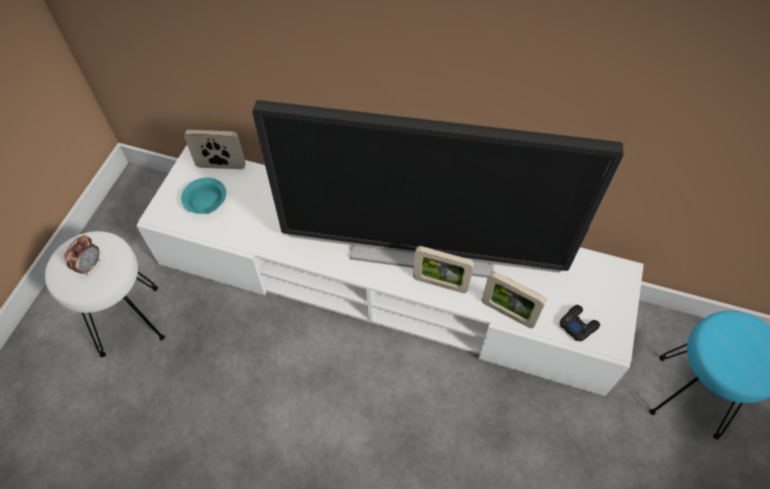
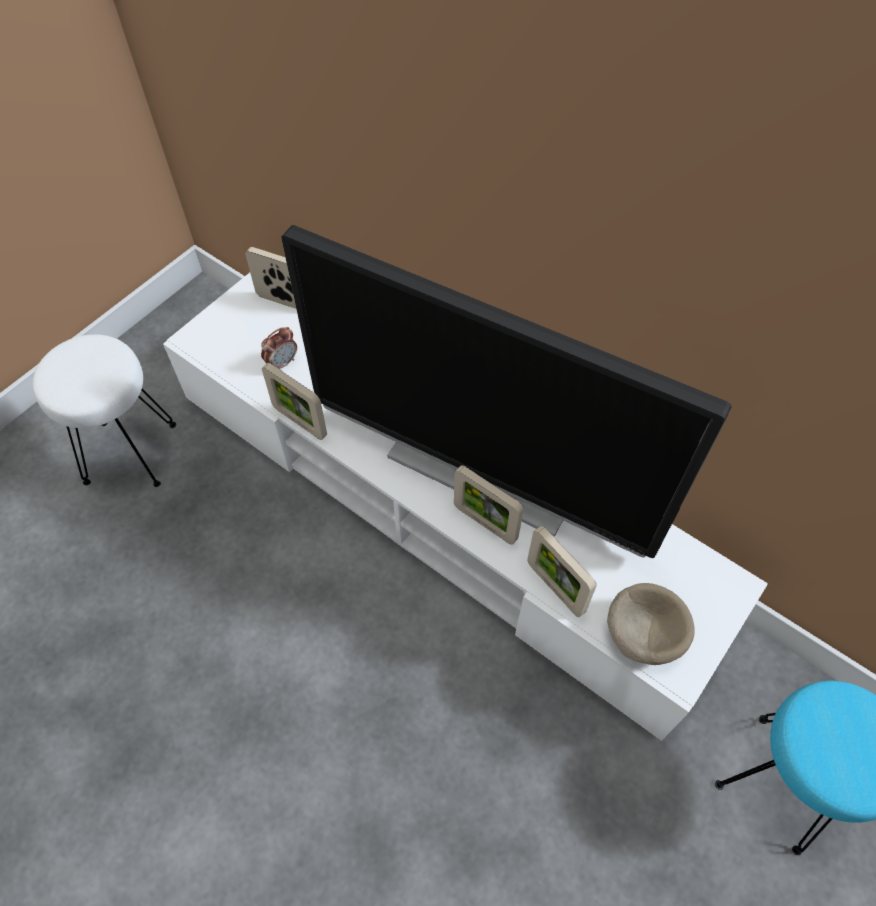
camera: 20 degrees right, 0 degrees up
alarm clock [64,235,100,276] -> alarm clock moved to [261,327,297,369]
turquoise bowl [181,178,226,214] -> none
black game controller [560,305,600,341] -> beige bowl [607,583,695,665]
none -> picture frame [262,363,327,440]

